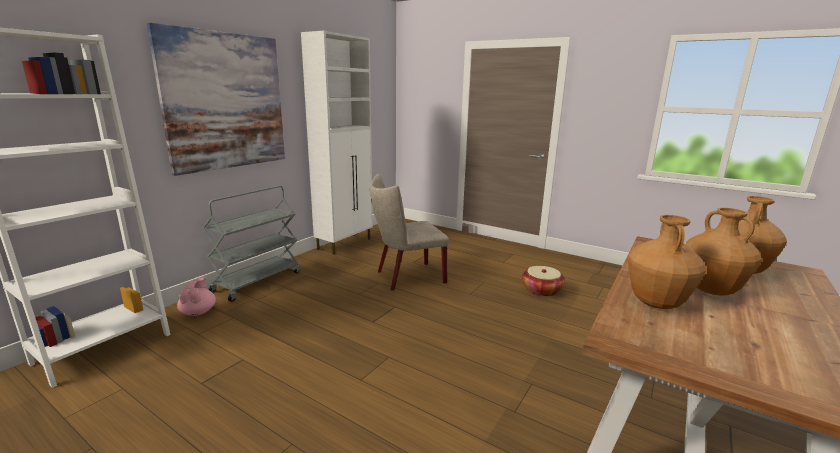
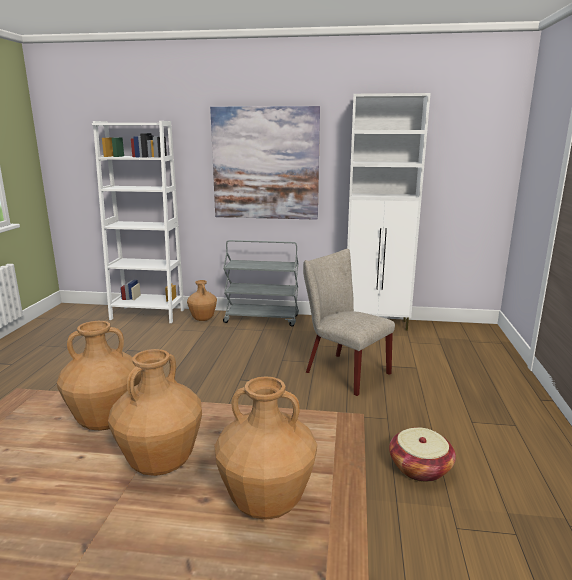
camera: 65 degrees right, 0 degrees up
pink teapot [177,278,216,316] -> brown vase [187,280,217,321]

